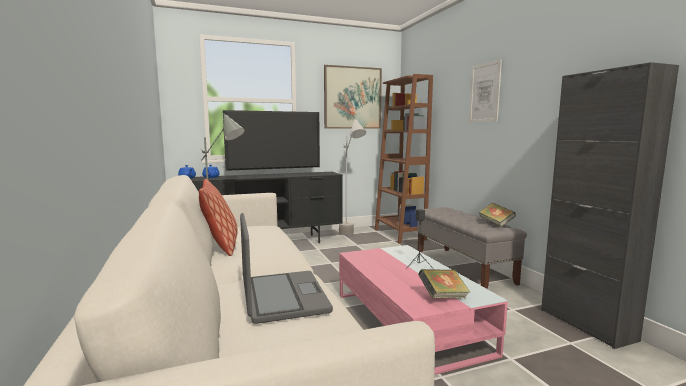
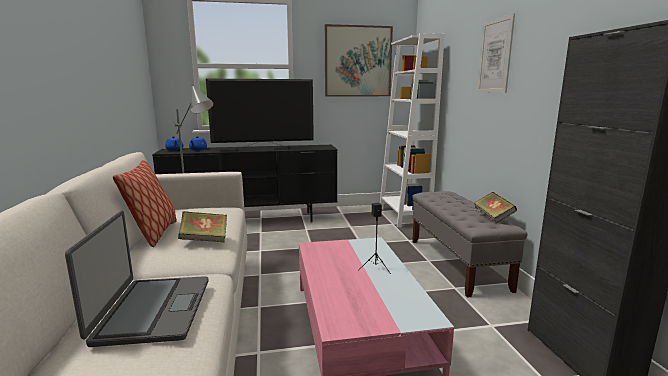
camera: 10 degrees right, 5 degrees up
grey floor lamp [339,118,366,235] -> none
brown bookcase [375,74,433,243] -> white bookcase [380,33,445,227]
book [418,269,470,298] -> book moved to [178,211,227,242]

